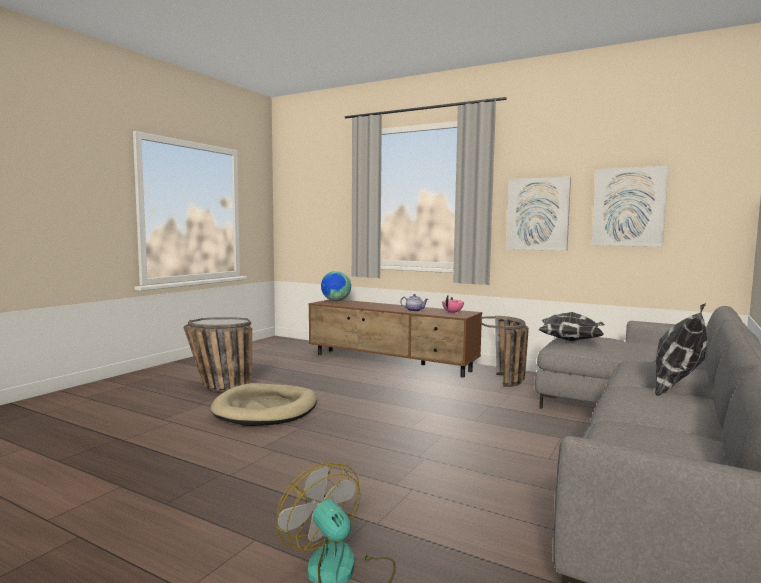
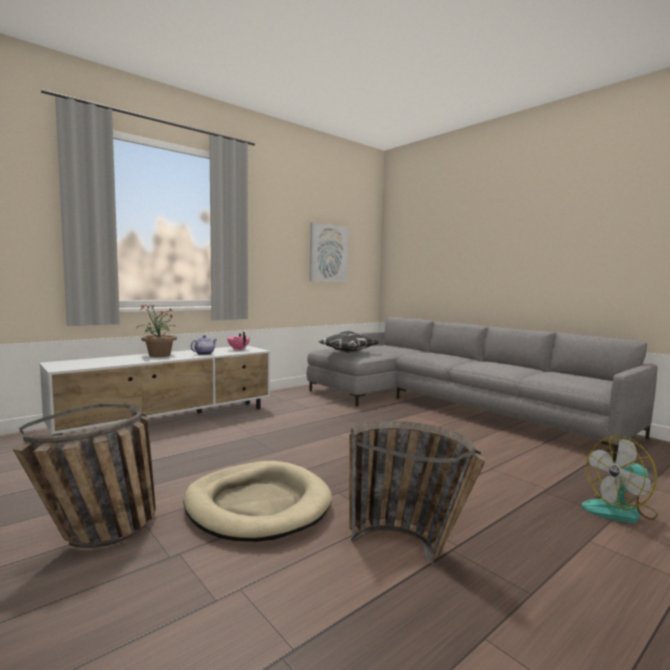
camera: 70 degrees left, 0 degrees up
brown tv stand [308,300,482,377] -> white tv stand [39,345,270,435]
globe [321,271,351,301] -> none
basket [480,316,529,387] -> basket moved to [349,421,485,564]
picture [506,176,571,251] -> none
pillow [655,303,708,396] -> none
none -> potted plant [137,304,177,357]

